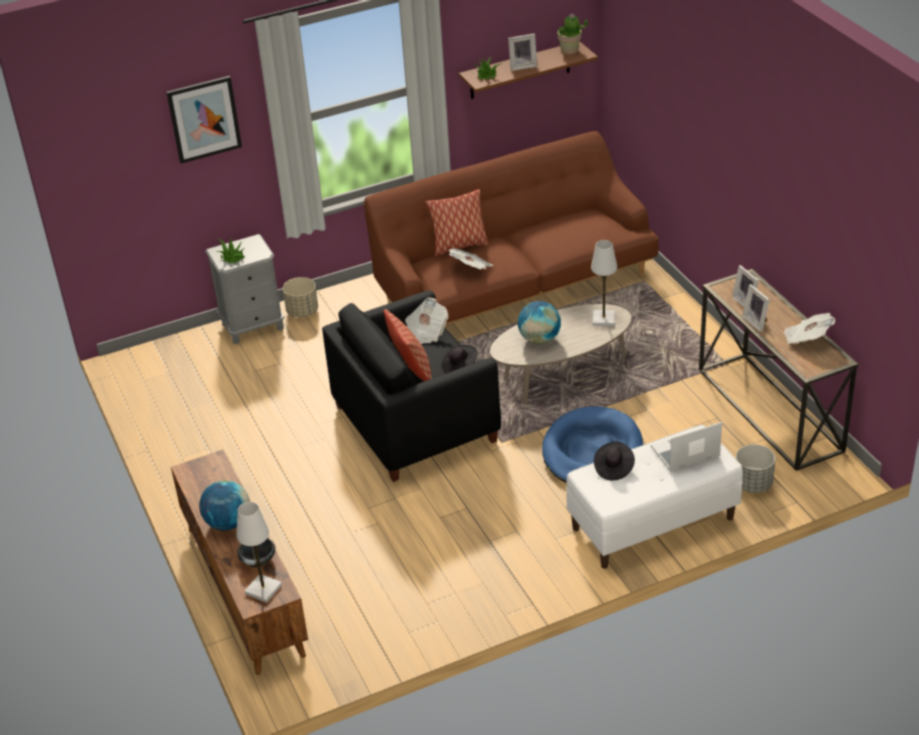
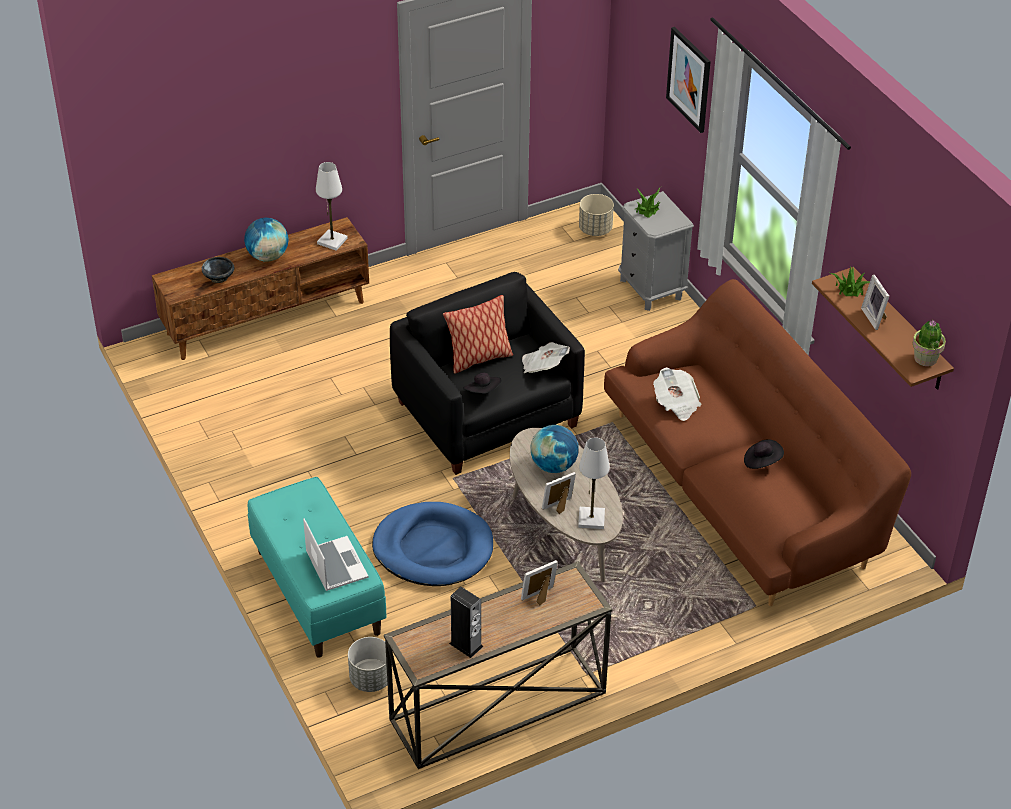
camera: 85 degrees right, 5 degrees up
white table lamp [236,502,282,603] -> white table lamp moved to [316,162,348,251]
beige planter [283,277,318,317] -> beige planter moved to [579,194,614,236]
pillow [425,189,489,256] -> none
white bench [566,425,743,569] -> turquoise bench [248,477,386,658]
black hat [594,441,635,480] -> black hat moved to [744,439,784,469]
picture frame [742,284,770,332] -> picture frame moved to [542,472,576,514]
newspaper [784,313,835,344] -> speaker [449,587,483,658]

